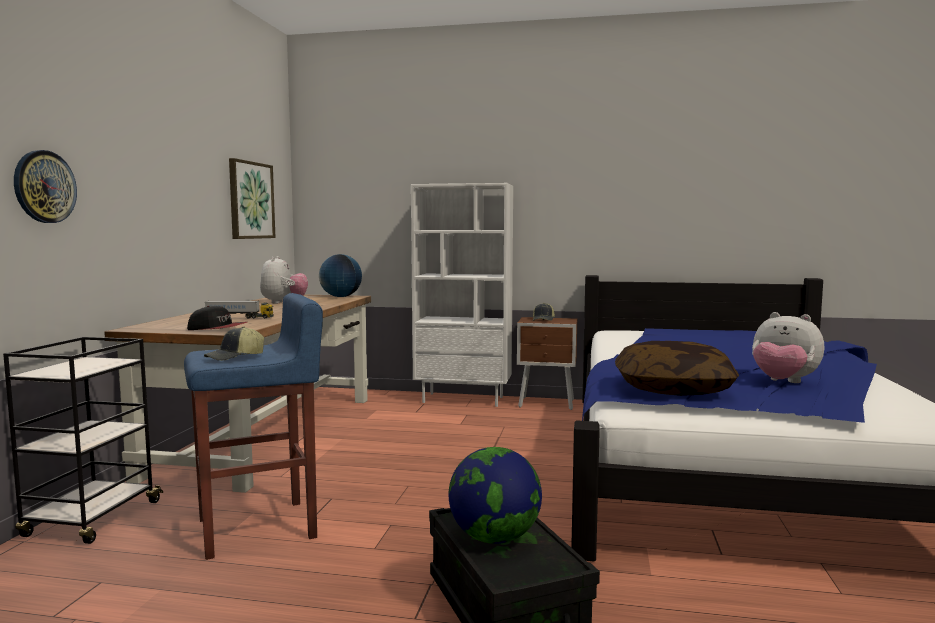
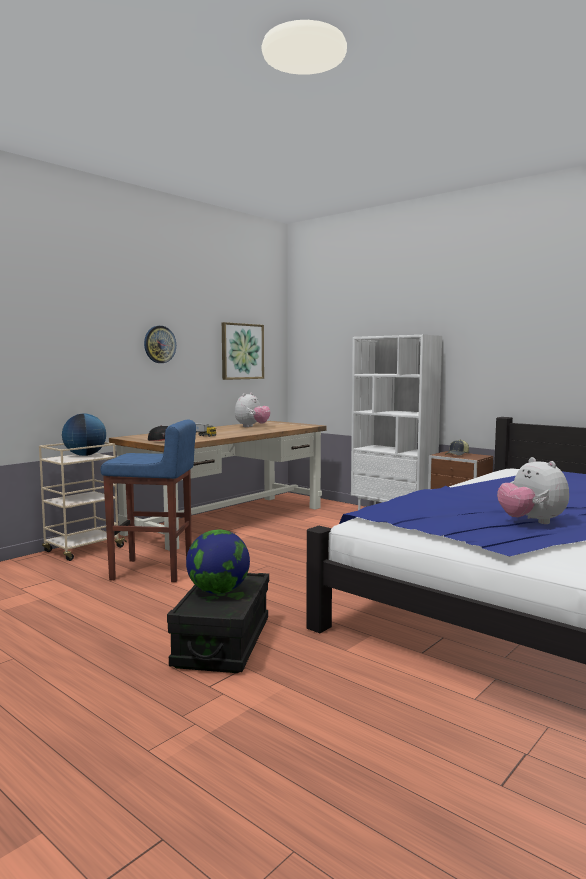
camera: 30 degrees right, 0 degrees up
black cart [3,337,163,544] -> beige cart [39,442,127,561]
wall clock [14,150,77,223] -> wall clock moved to [144,326,176,363]
cap [204,326,264,361] -> none
globe [319,254,362,297] -> globe moved to [62,414,106,456]
pillow [615,341,739,396] -> none

